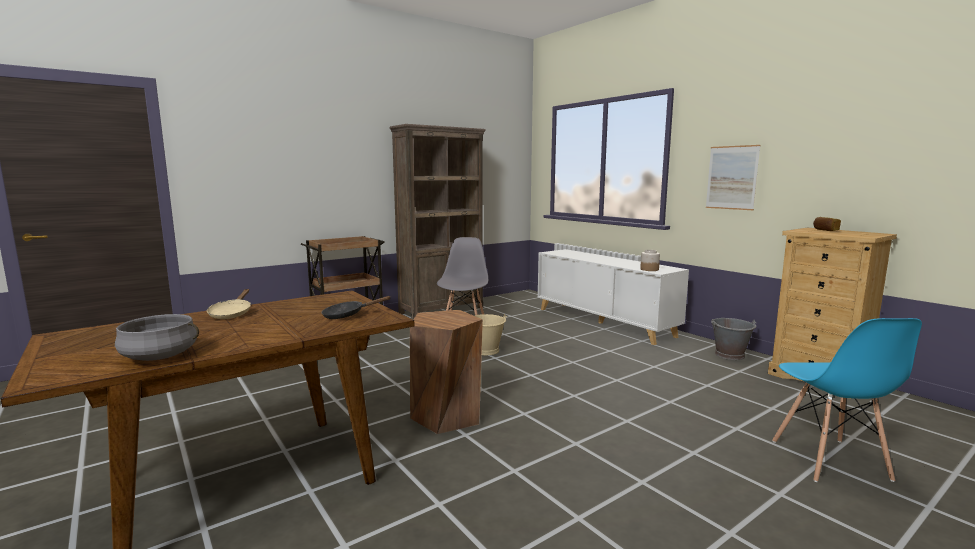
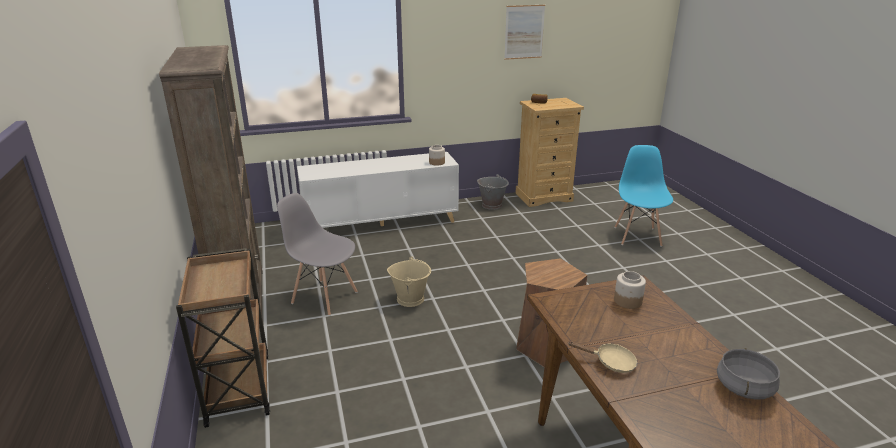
camera: 70 degrees left, 15 degrees up
black frying pan [322,296,390,319] -> jar [614,271,646,309]
picture [706,145,760,210] -> picture moved to [504,5,545,60]
blue chair [772,318,922,482] -> blue chair turned 105 degrees counterclockwise [614,145,673,247]

